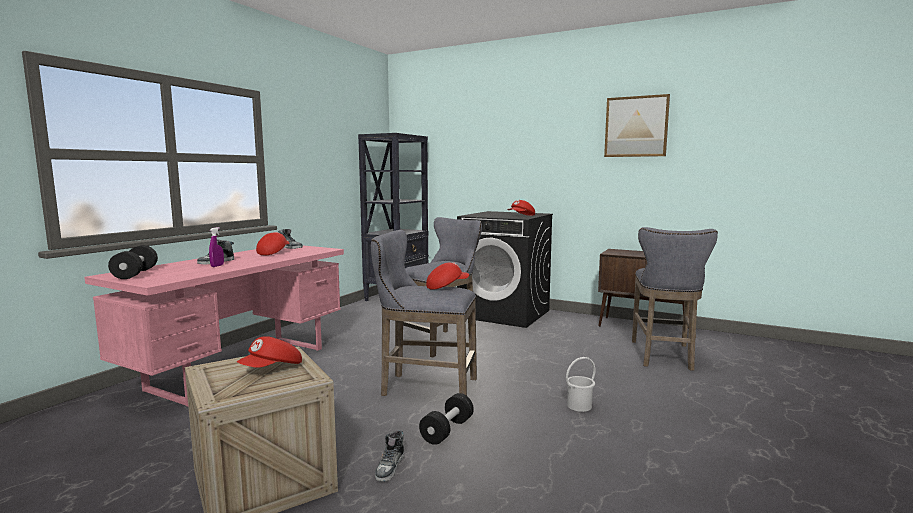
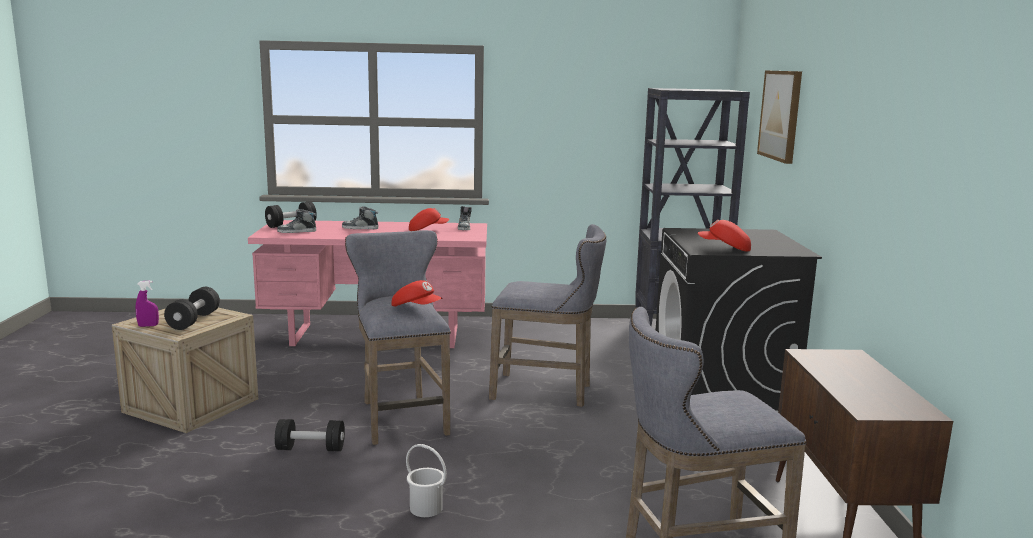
camera: 60 degrees right, 5 degrees up
purple spray bottle [209,227,224,267] -> purple spray bottle moved to [135,281,159,327]
red cap [237,336,302,368] -> black dumbbell [164,287,220,330]
shoe [375,430,404,482] -> shoe moved to [277,209,316,233]
picture [604,94,670,157] -> picture moved to [757,70,802,164]

